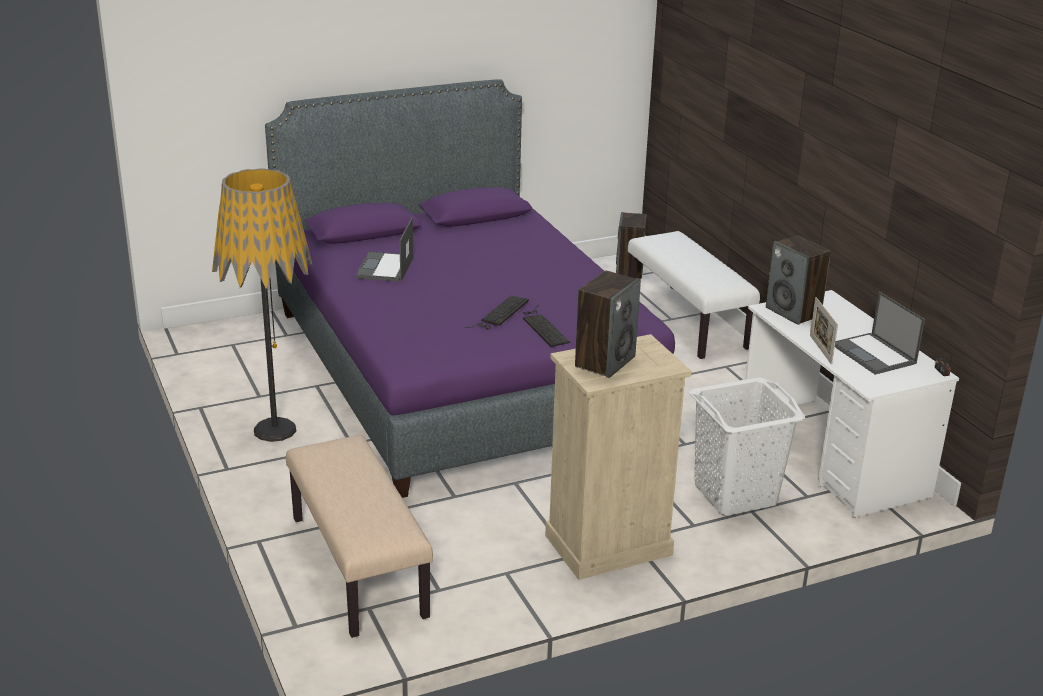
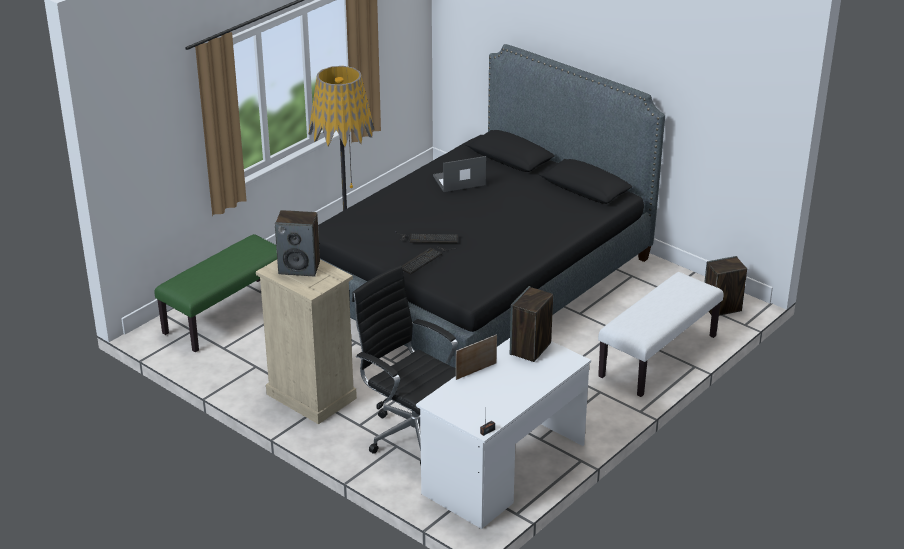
camera: 65 degrees right, 5 degrees up
purple bed [265,79,675,498] -> black bed [318,44,665,368]
beige bench [286,435,433,638] -> green bench [154,234,277,352]
white laundry basket [689,377,805,516] -> black office chair [352,266,458,465]
laptop [835,292,925,375] -> none

